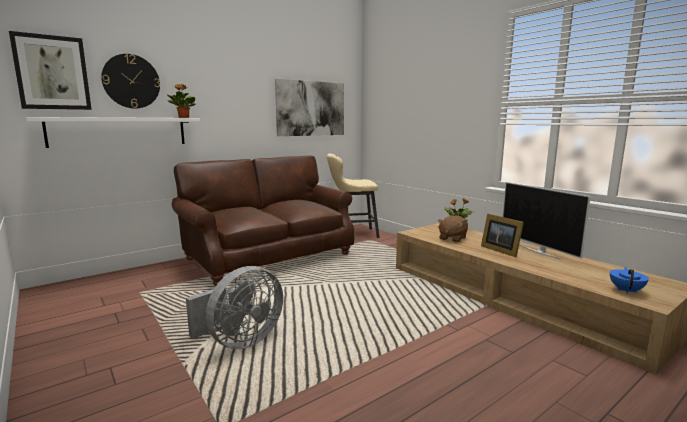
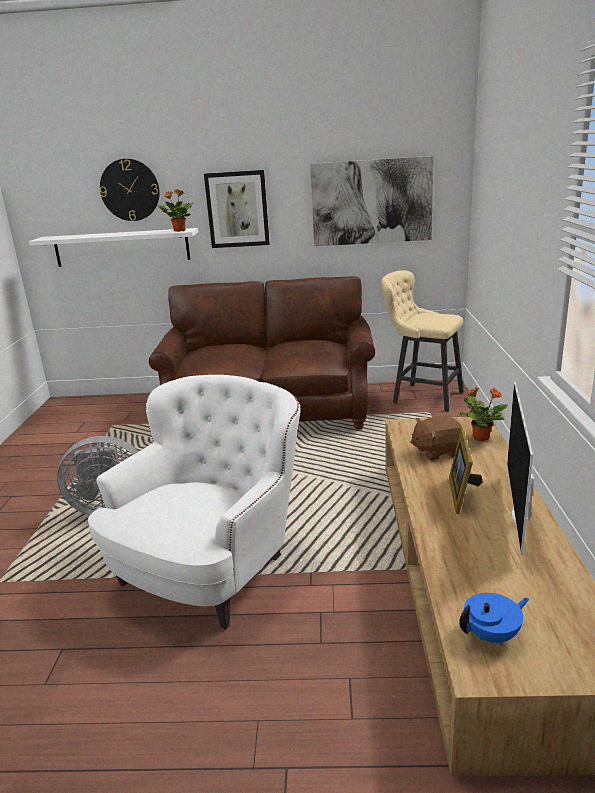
camera: 40 degrees right, 10 degrees up
picture [9,31,92,110] -> picture moved to [204,170,270,248]
none -> white armchair [88,375,301,629]

